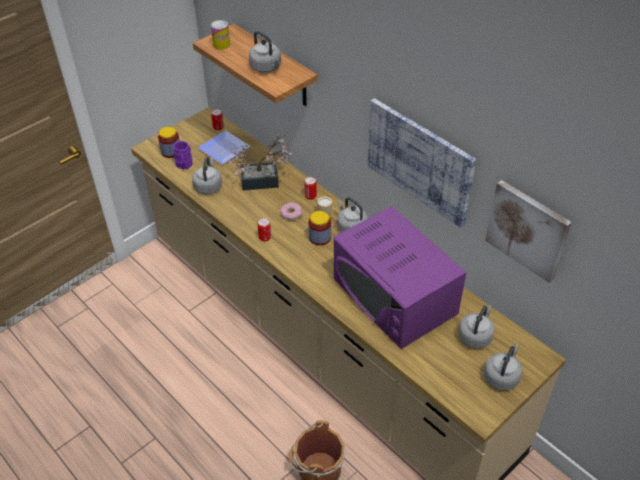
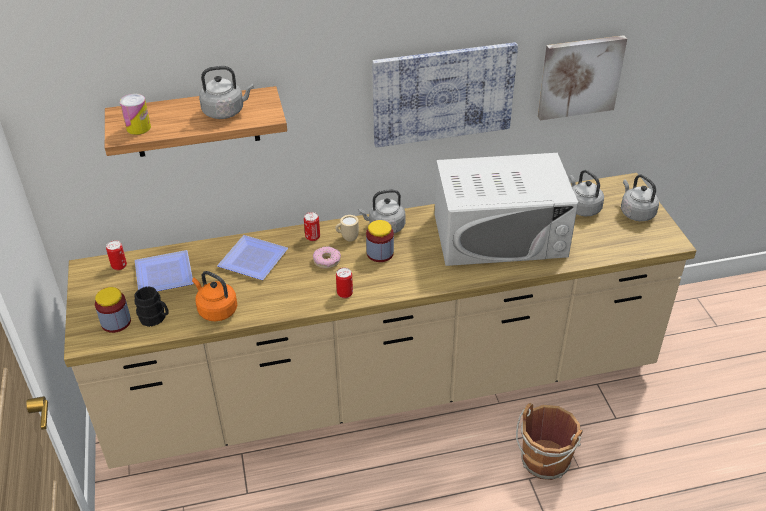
camera: 60 degrees left, 5 degrees down
purple mug [173,141,193,169] -> black mug [134,286,169,327]
grey kettle [192,157,222,195] -> orange kettle [192,271,237,321]
potted plant [228,133,294,190] -> plate [217,235,288,280]
purple microwave [334,206,466,349] -> white microwave [435,153,578,266]

